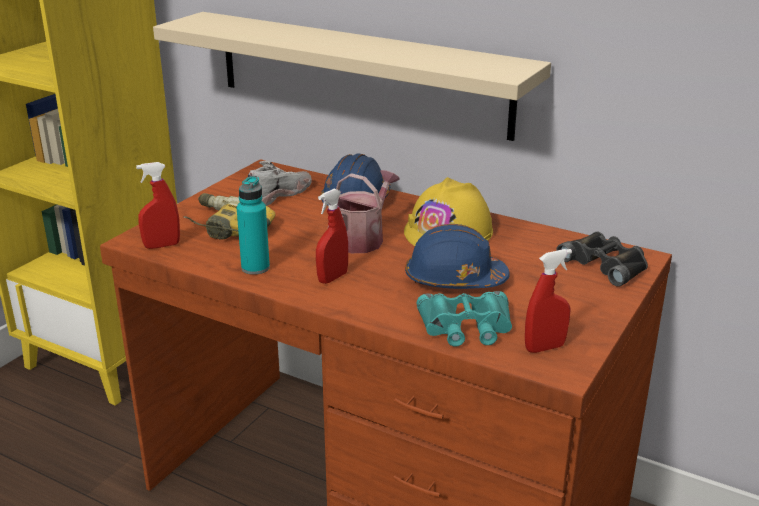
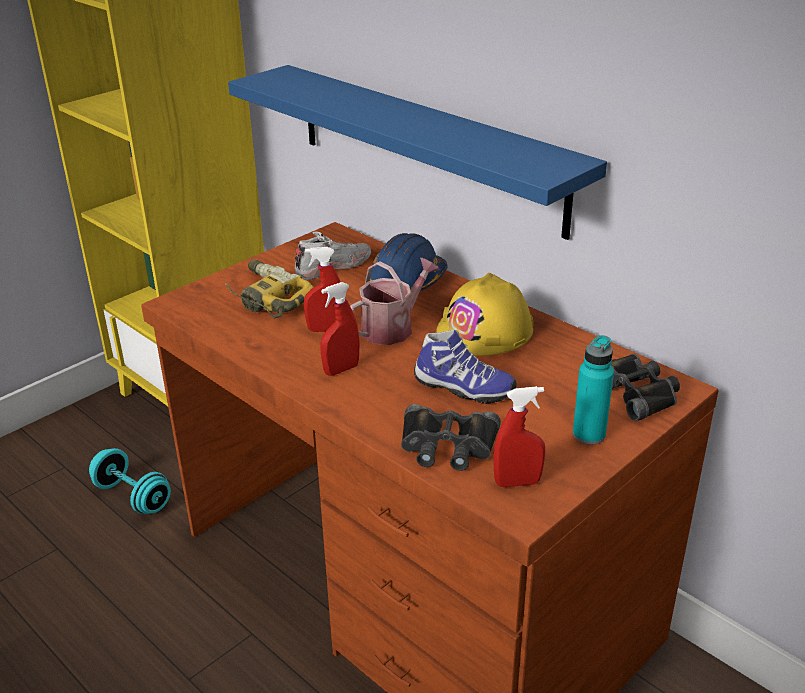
camera: 15 degrees right, 5 degrees up
red spray bottle [136,162,180,249] -> red spray bottle moved to [304,247,340,332]
beige shelf [153,12,551,141] -> blue shelf [228,65,607,240]
turquoise bottle [237,176,270,275] -> turquoise bottle moved to [573,335,614,445]
blue hard hat [405,224,510,289] -> shoe [414,330,517,404]
turquoise binoculars [417,291,512,347] -> black binoculars [401,404,501,471]
none -> turquoise dumbbell [89,448,171,514]

